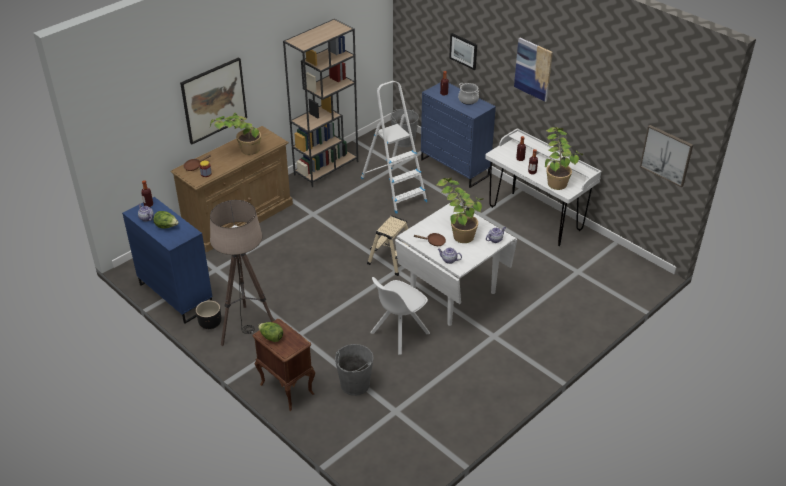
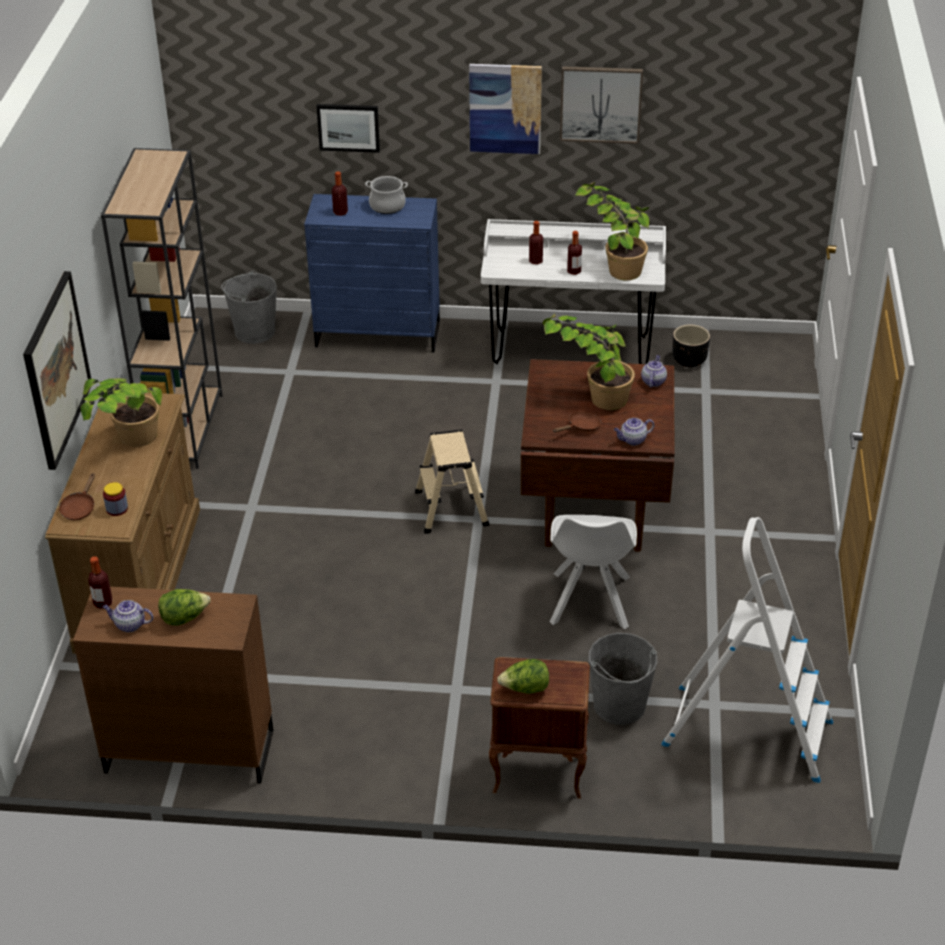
camera: 40 degrees left, 0 degrees up
blue dresser [122,197,213,324] -> brown dresser [73,587,273,783]
black planter [196,300,221,329] -> black planter moved to [672,325,710,368]
floor lamp [210,200,274,346] -> none
white step ladder [361,81,427,214] -> white step ladder moved to [661,517,833,783]
white dining table [395,202,517,326] -> brown dining table [521,359,674,552]
picture [640,125,693,187] -> picture moved to [560,66,643,144]

